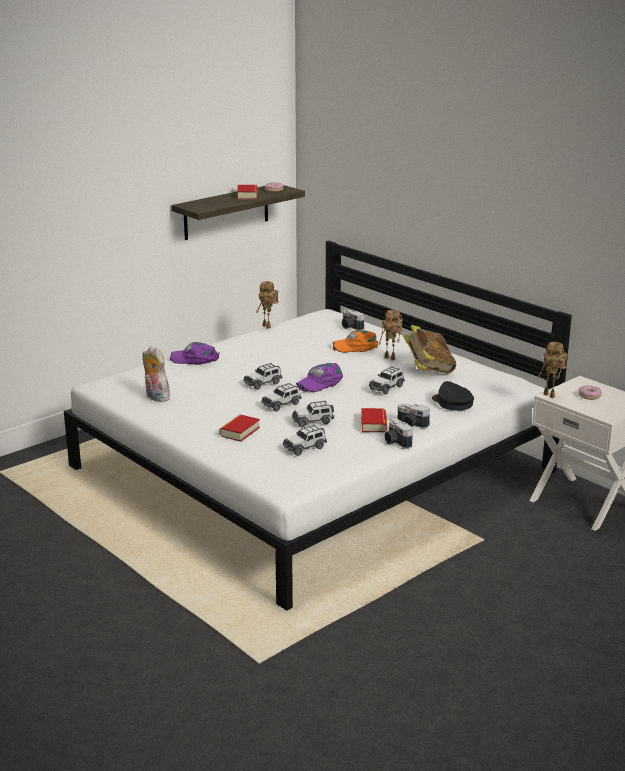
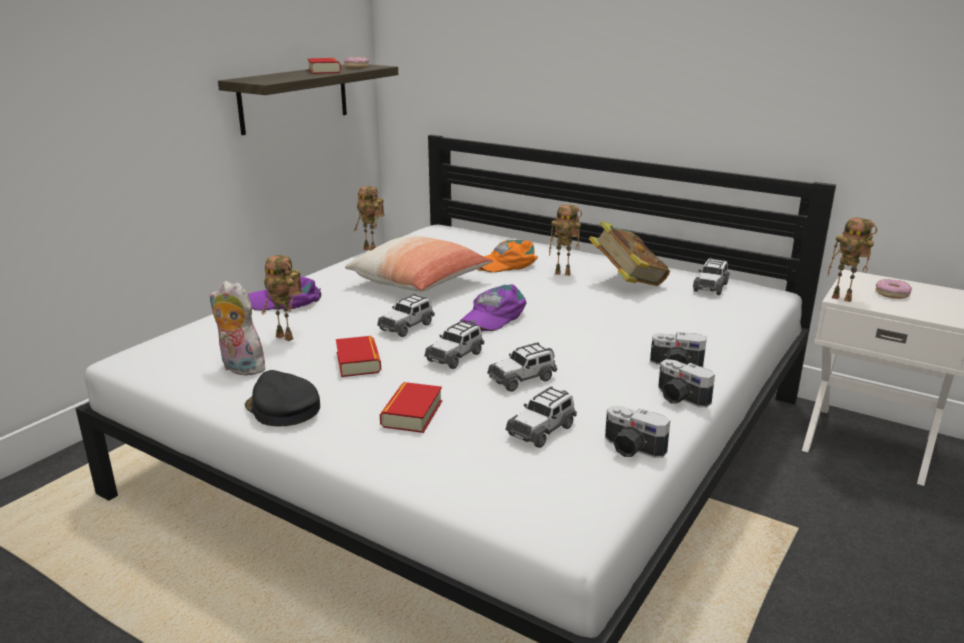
camera: 15 degrees left, 0 degrees up
camera [341,310,364,330] -> camera moved to [605,406,670,458]
book [361,408,387,432] -> book moved to [336,336,381,377]
toy car [369,366,405,394] -> toy car moved to [693,258,730,295]
black cap [432,381,474,411] -> black cap moved to [245,370,320,427]
none -> toy robot [261,255,302,341]
none -> pillow [345,236,493,292]

